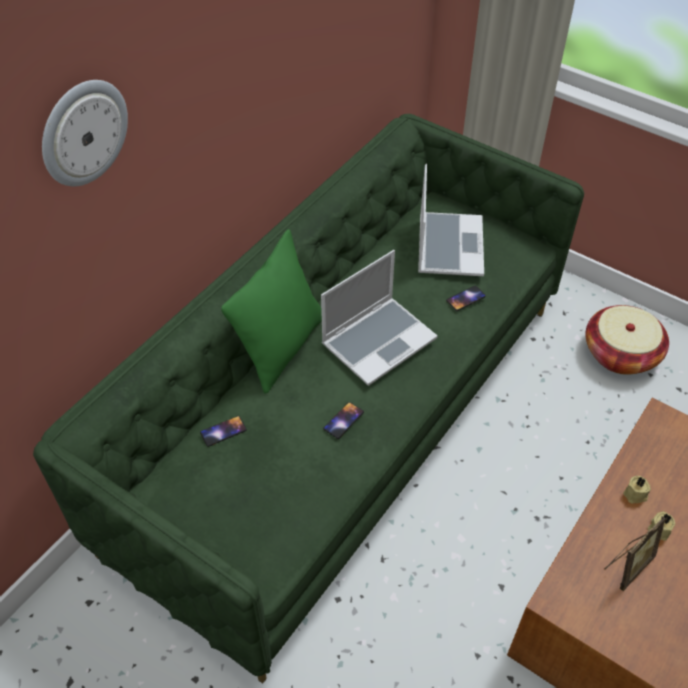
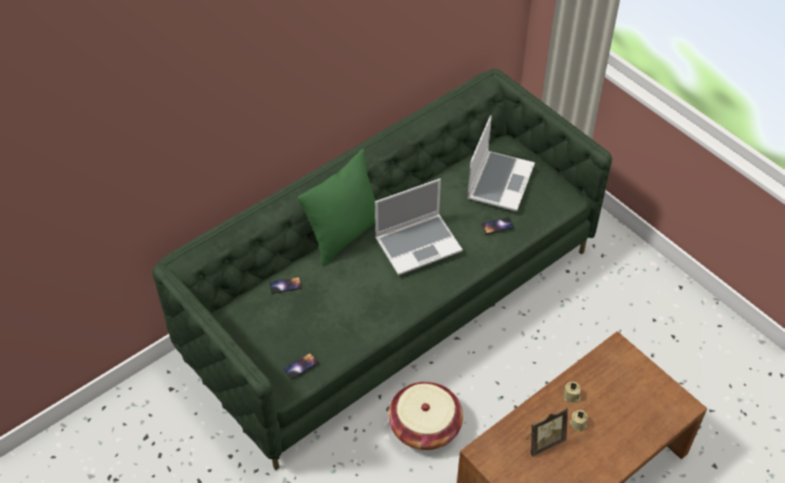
camera: 15 degrees right, 0 degrees up
wall clock [42,80,128,186] -> none
phone [323,402,364,439] -> phone moved to [284,353,319,379]
basket [585,305,669,375] -> basket moved to [388,382,463,450]

